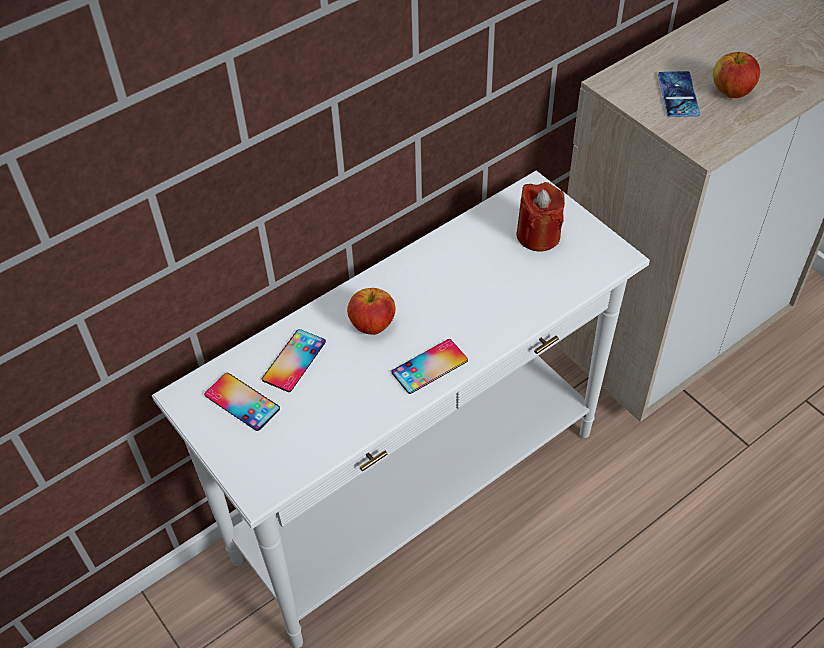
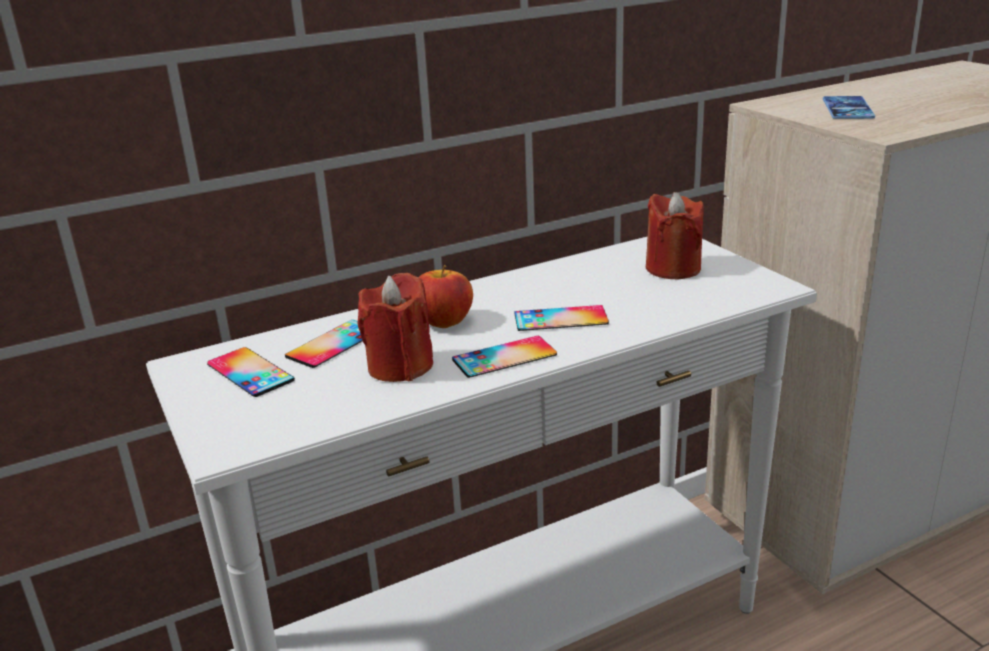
camera: 10 degrees right, 25 degrees down
apple [713,51,760,98] -> none
none -> red candle [357,273,433,382]
none -> phone [515,305,609,331]

